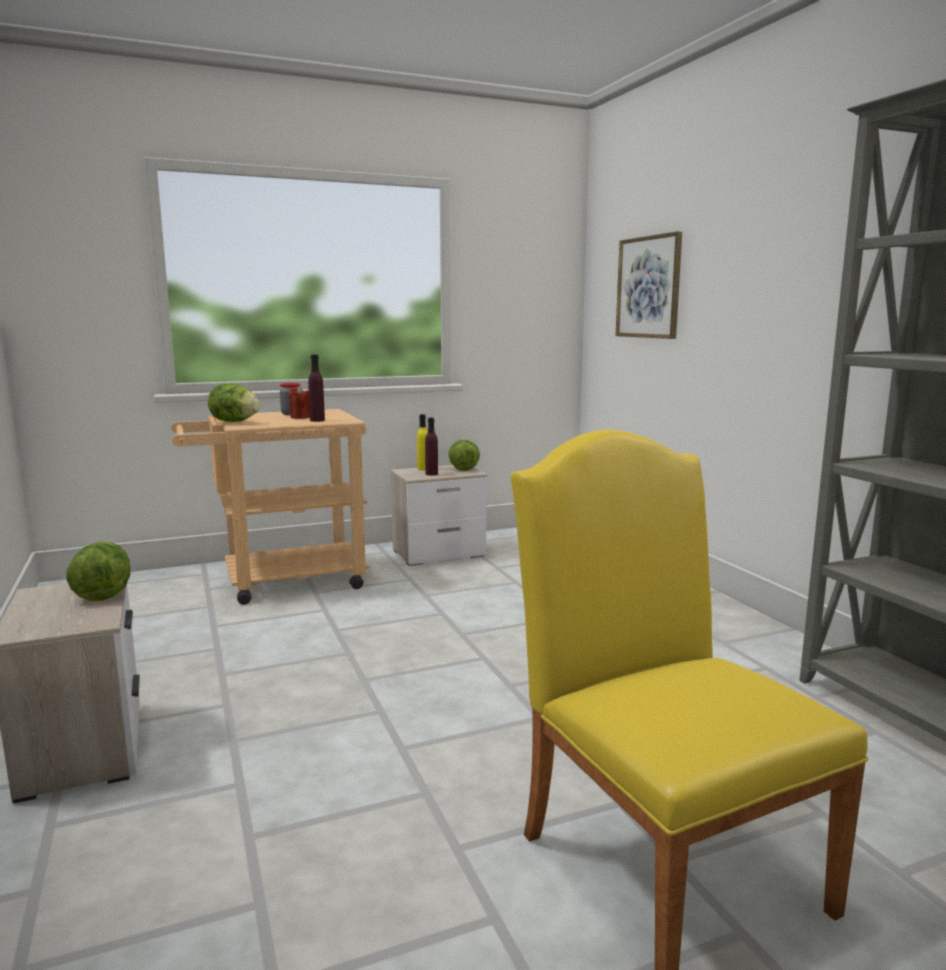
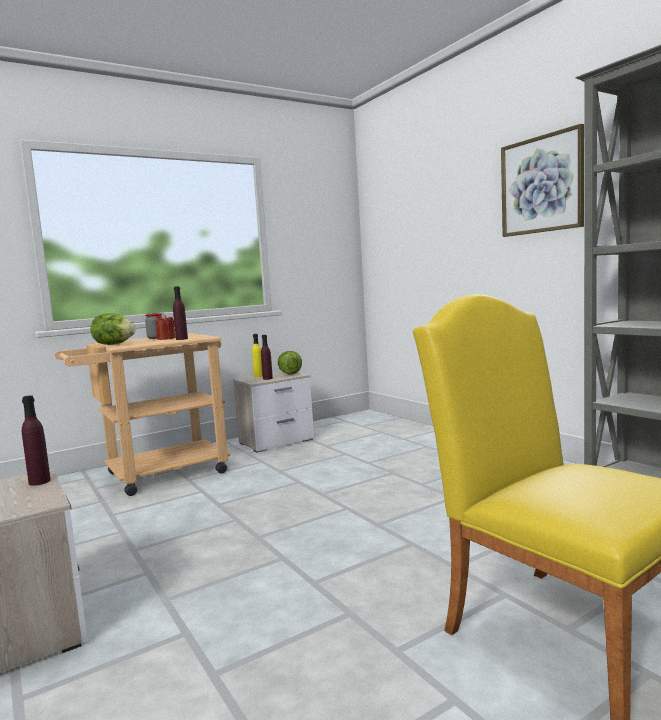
camera: 10 degrees left, 5 degrees down
lettuce [67,542,130,601] -> purple bottle [22,395,51,486]
picture [616,231,682,339] -> picture moved to [501,124,584,237]

